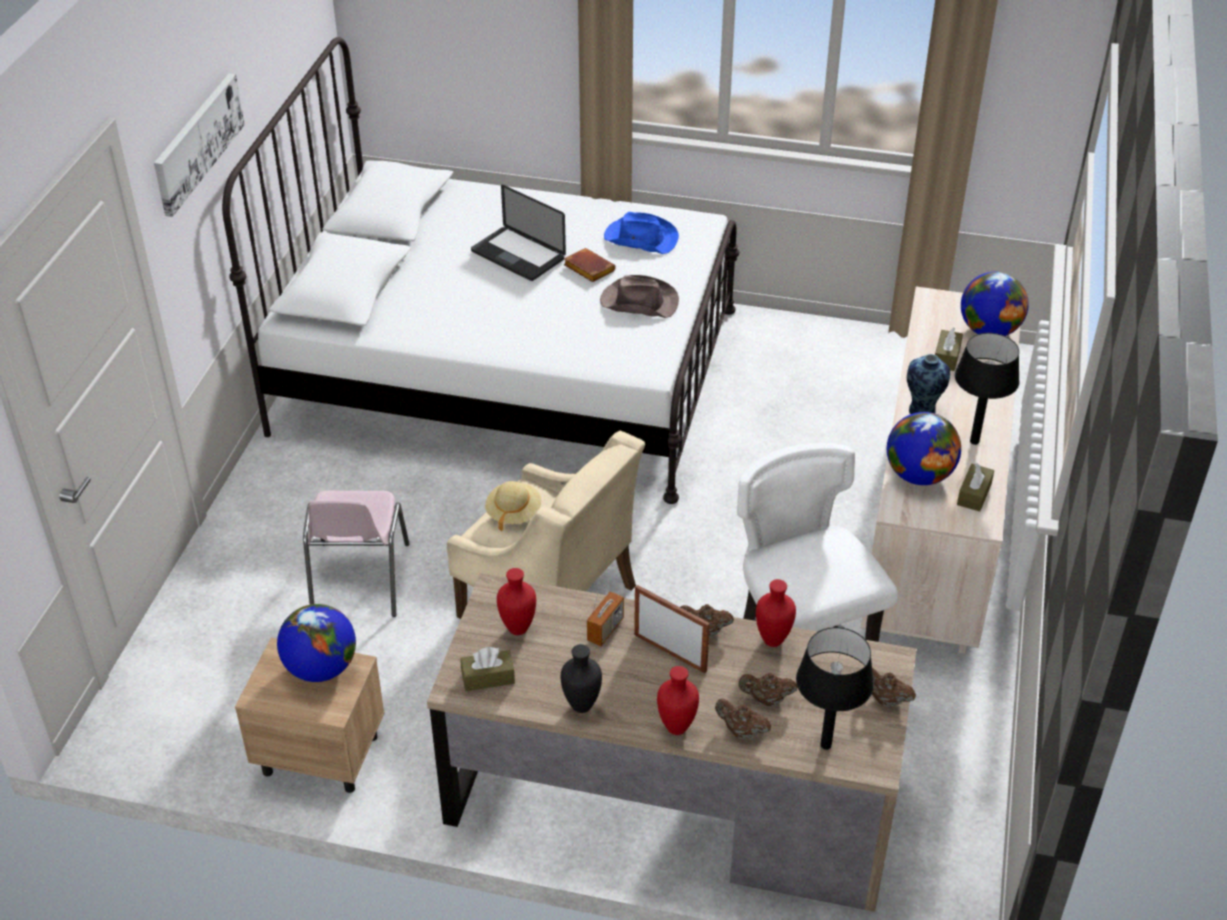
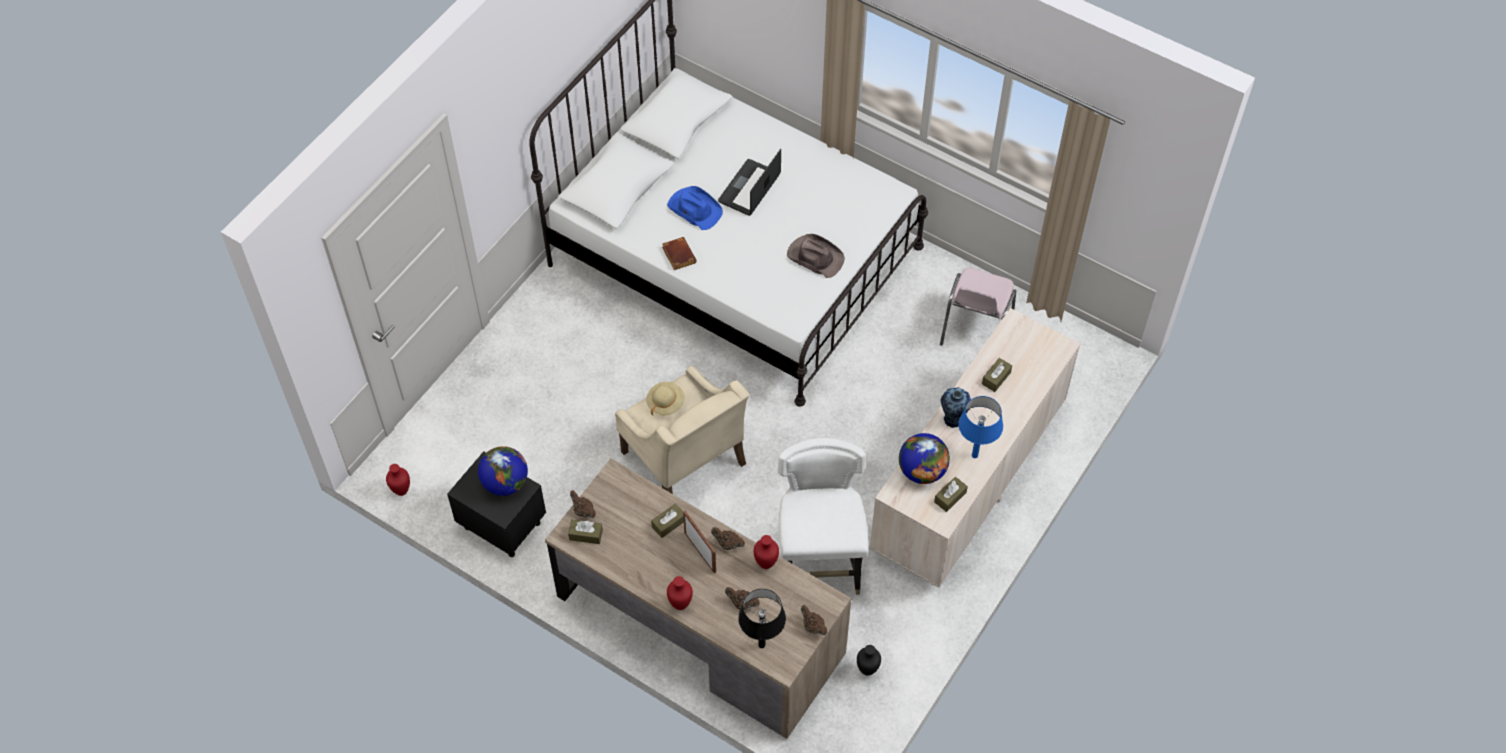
camera: 20 degrees right, 15 degrees up
picture [154,73,245,217] -> none
beige nightstand [235,637,385,793] -> black nightstand [447,451,546,557]
pink chair [303,491,409,617] -> pink chair moved to [940,268,1016,346]
laptop [471,185,566,281] -> laptop turned 60 degrees clockwise [718,149,781,216]
red vase [497,568,536,635] -> red vase moved to [386,464,410,496]
black vase [560,644,602,713] -> black vase moved to [857,645,881,676]
brown book [564,248,616,282] -> brown book moved to [662,237,697,270]
radio [587,575,624,646] -> brown tissue box [651,504,684,538]
blue hat [604,212,679,254] -> blue hat moved to [667,186,723,230]
brown teapot [715,699,771,740] -> brown teapot moved to [570,490,596,518]
black table lamp [955,333,1020,445] -> blue table lamp [958,396,1003,458]
globe [961,272,1029,336] -> none

